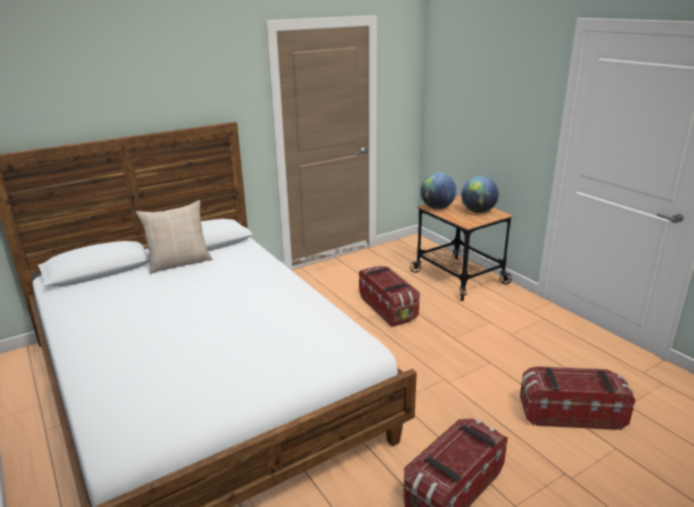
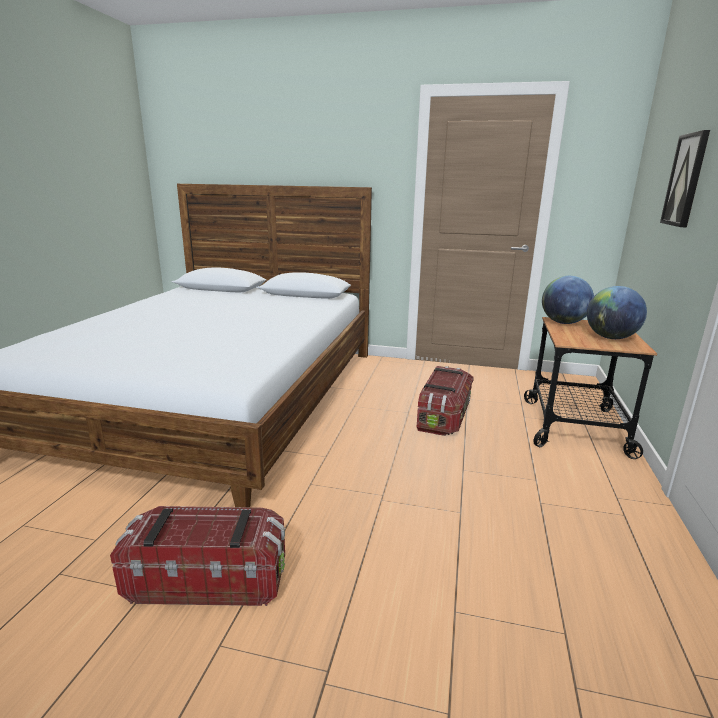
camera: 45 degrees right, 5 degrees down
beige pillow [136,200,212,274] -> none
storage box [520,366,635,430] -> none
none -> picture [660,130,710,227]

